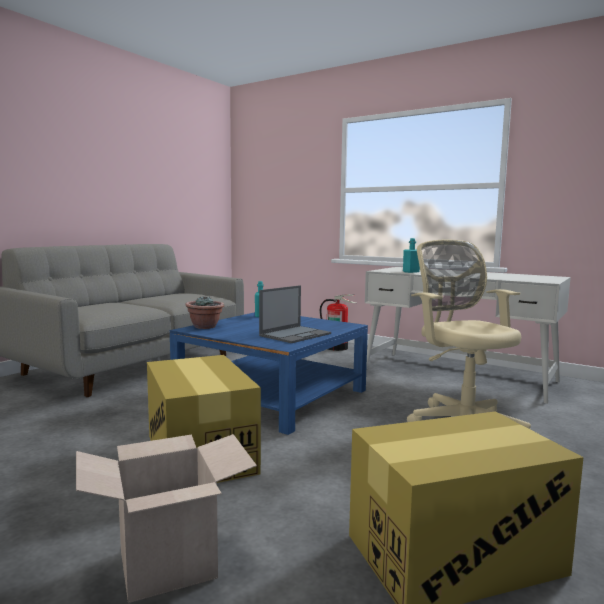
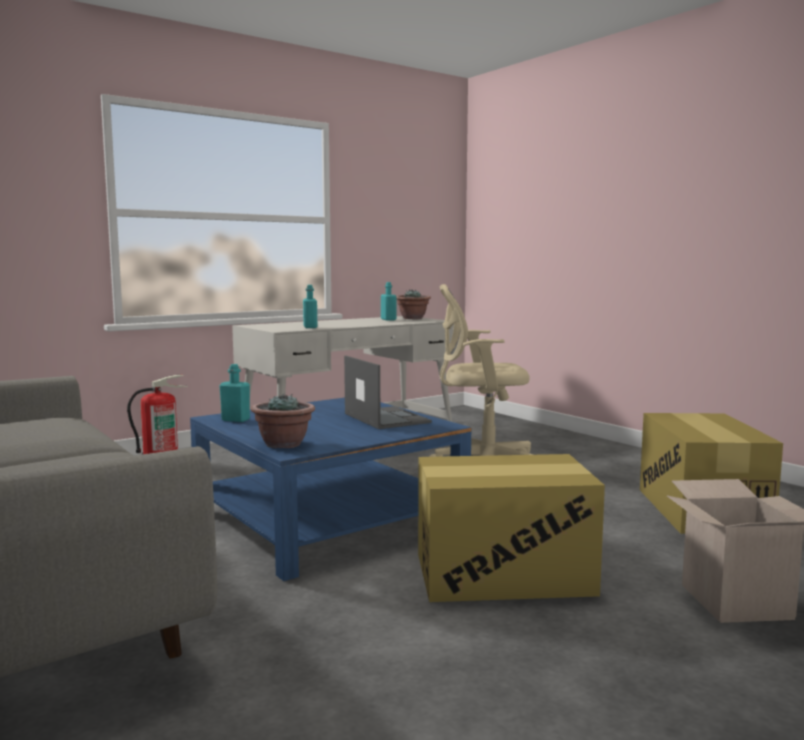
camera: 70 degrees left, 0 degrees up
none -> turquoise bottle [381,282,396,321]
none -> potted plant [396,290,431,319]

